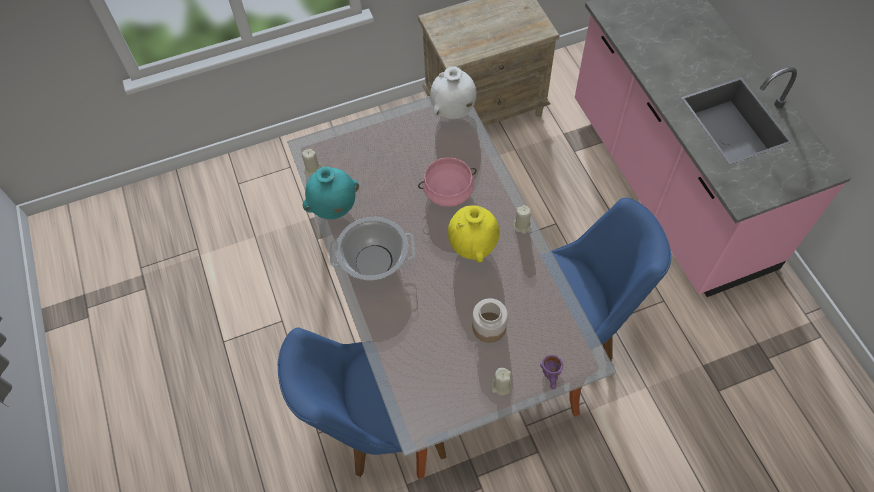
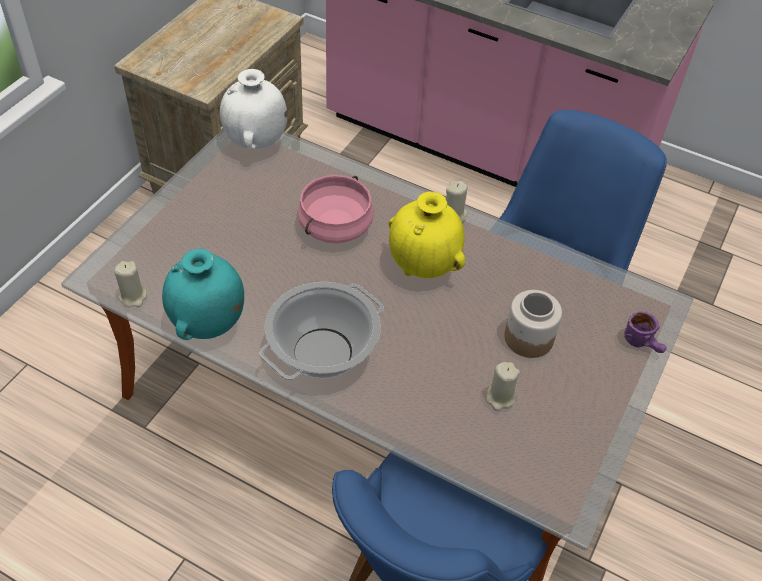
camera: 45 degrees left, 10 degrees down
beige candle [491,368,511,395] -> beige candle moved to [486,362,520,411]

